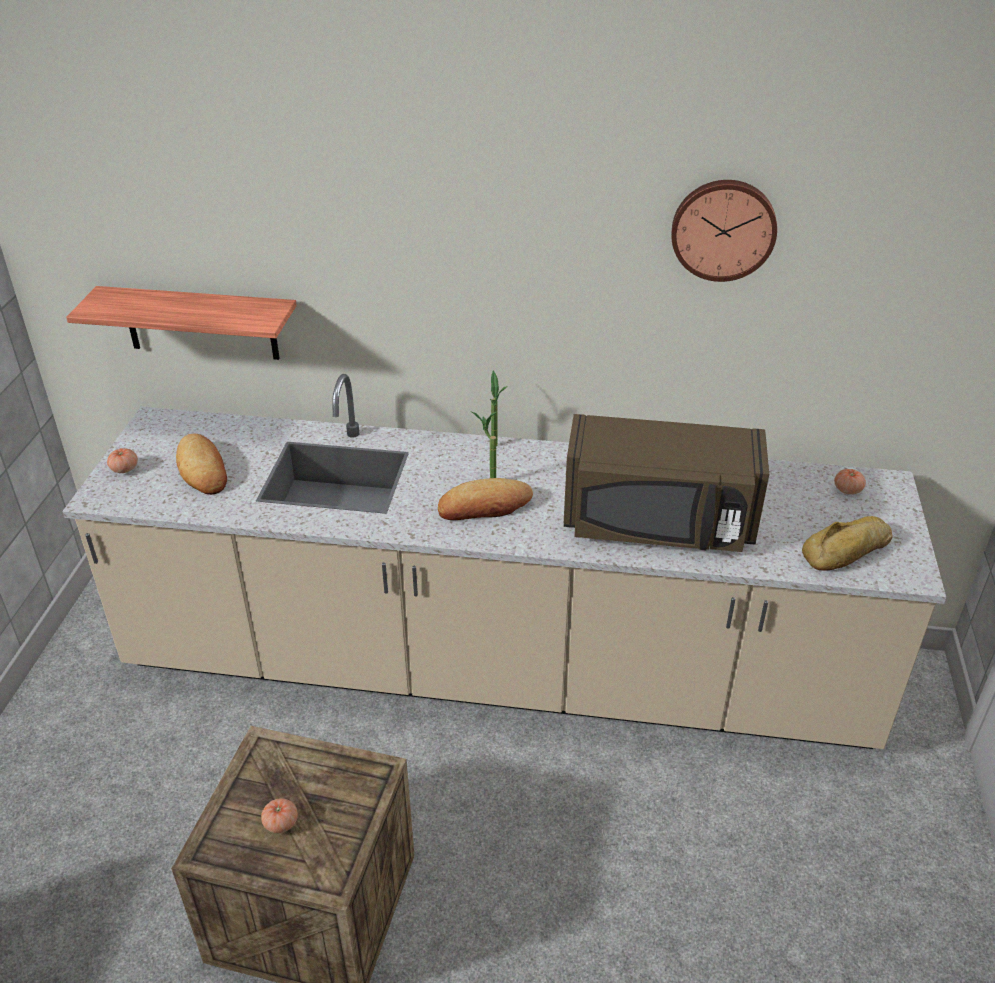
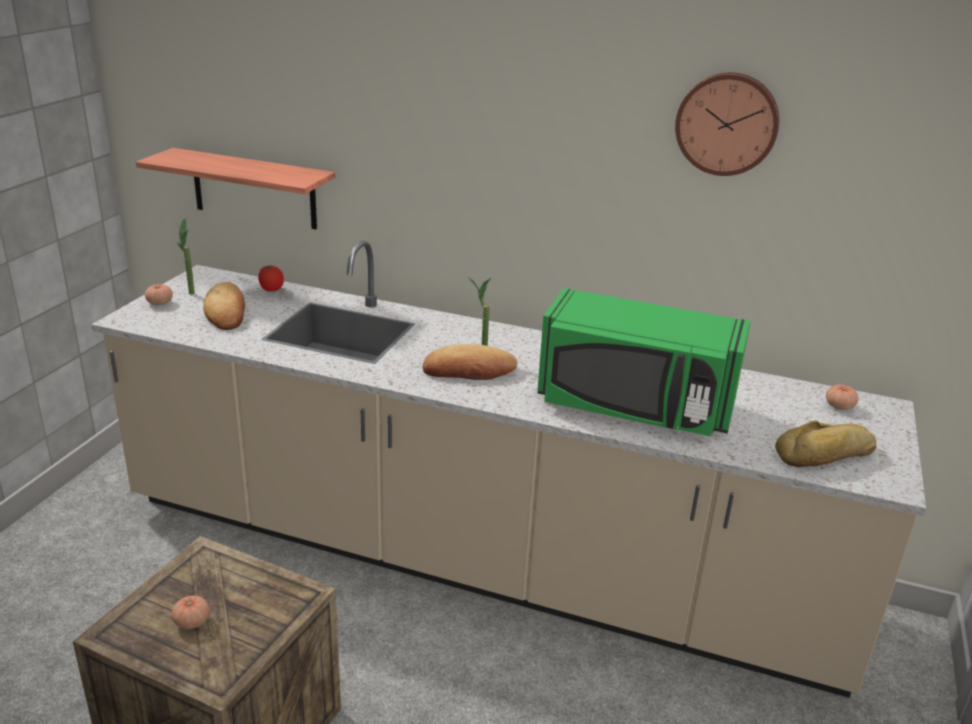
camera: 10 degrees right, 10 degrees down
potted plant [490,370,508,447] -> potted plant moved to [175,218,195,295]
brown microwave [564,414,769,552] -> green microwave [537,288,751,436]
none -> tomato [258,266,284,291]

